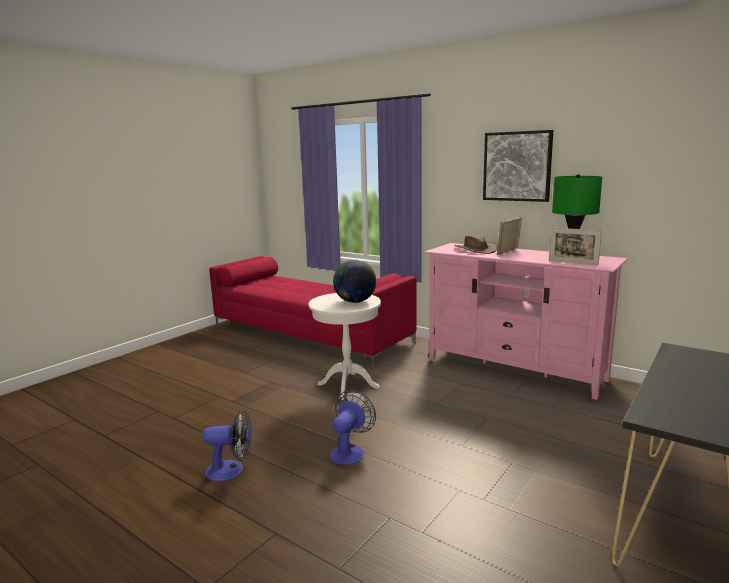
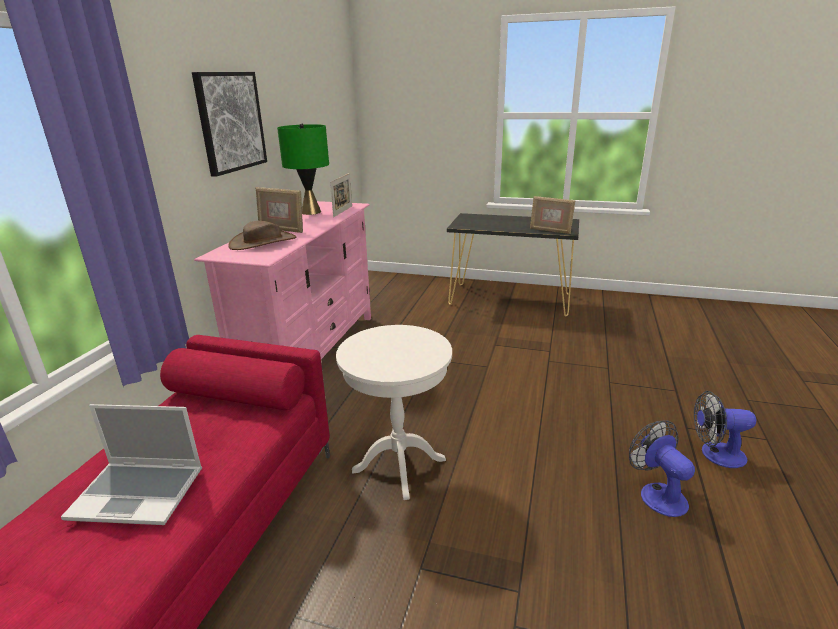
camera: 110 degrees left, 10 degrees up
fan [330,390,376,465] -> fan moved to [694,391,756,468]
globe [333,260,376,303] -> none
none -> laptop [61,404,202,525]
none -> picture frame [530,196,575,234]

